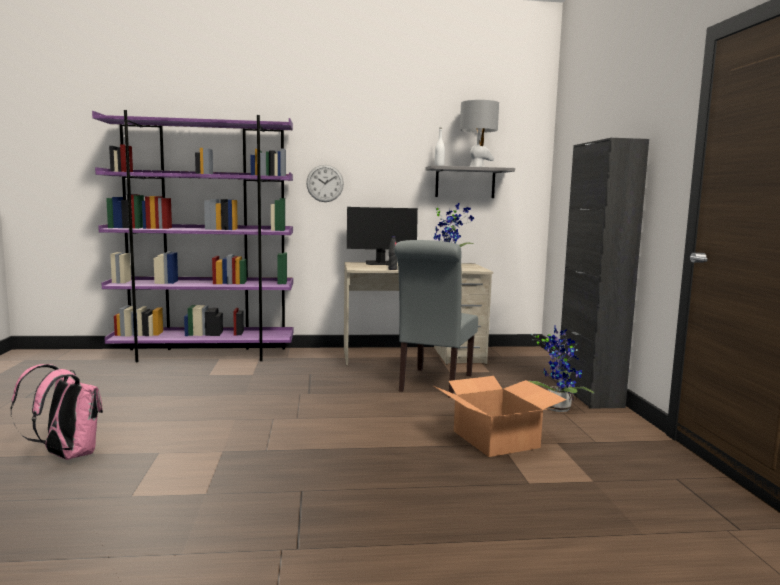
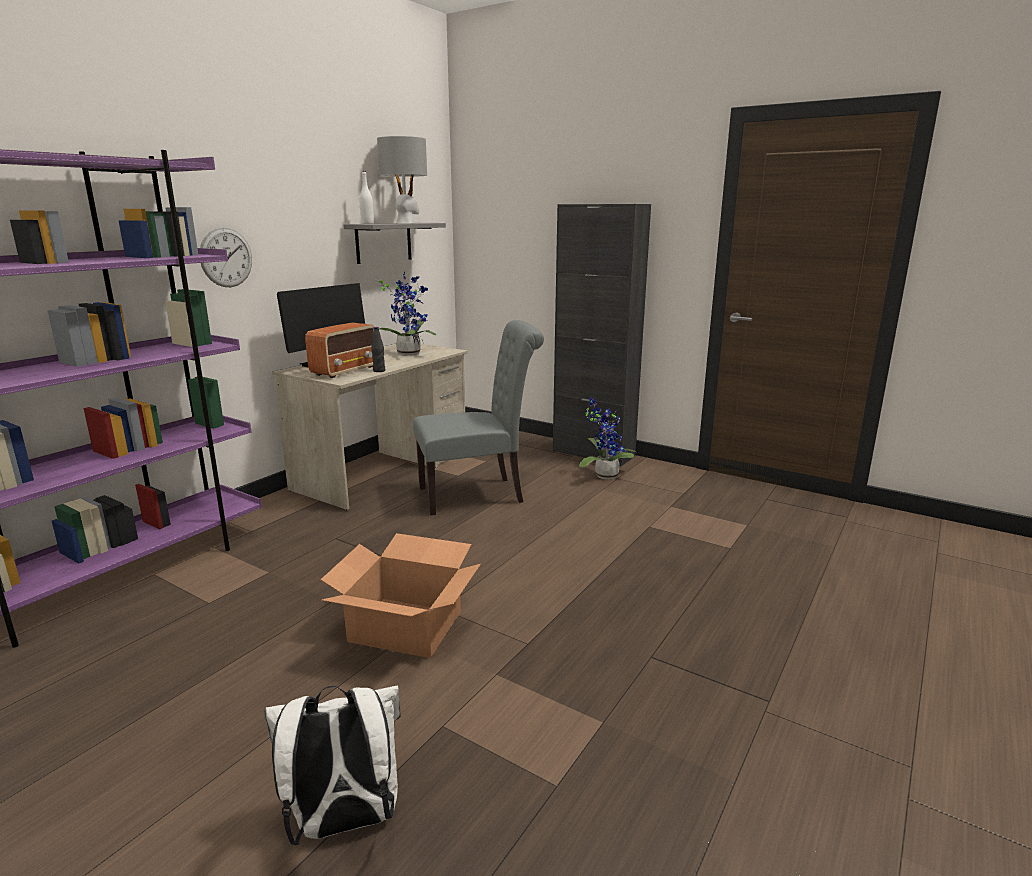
camera: 50 degrees left, 10 degrees up
pink backpack [10,364,103,460] -> white backpack [264,686,400,845]
grey chair [394,240,478,398] -> grey chair turned 75 degrees counterclockwise [413,320,544,515]
cardboard box [434,376,567,457] -> cardboard box moved to [321,533,481,658]
none -> radio [305,323,375,378]

